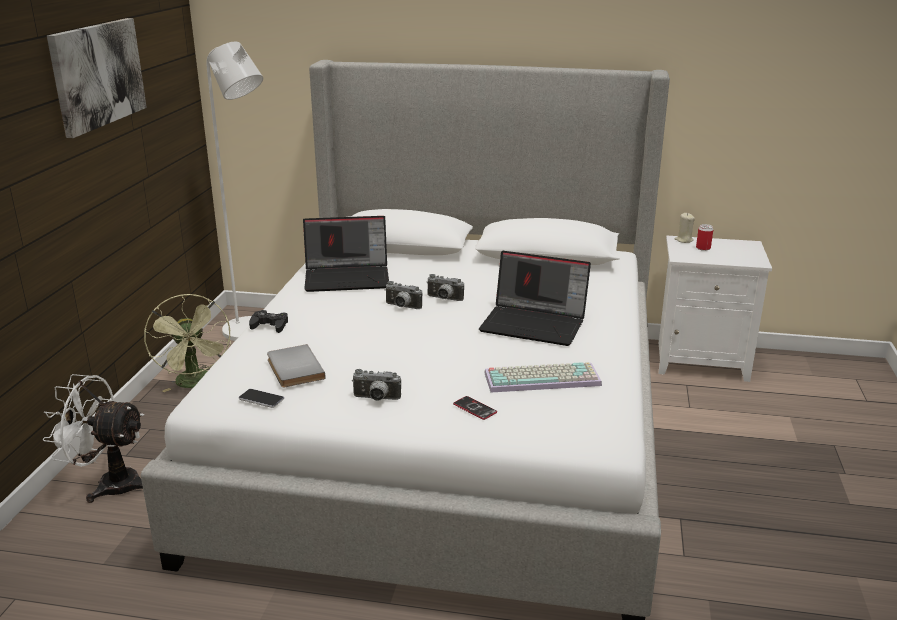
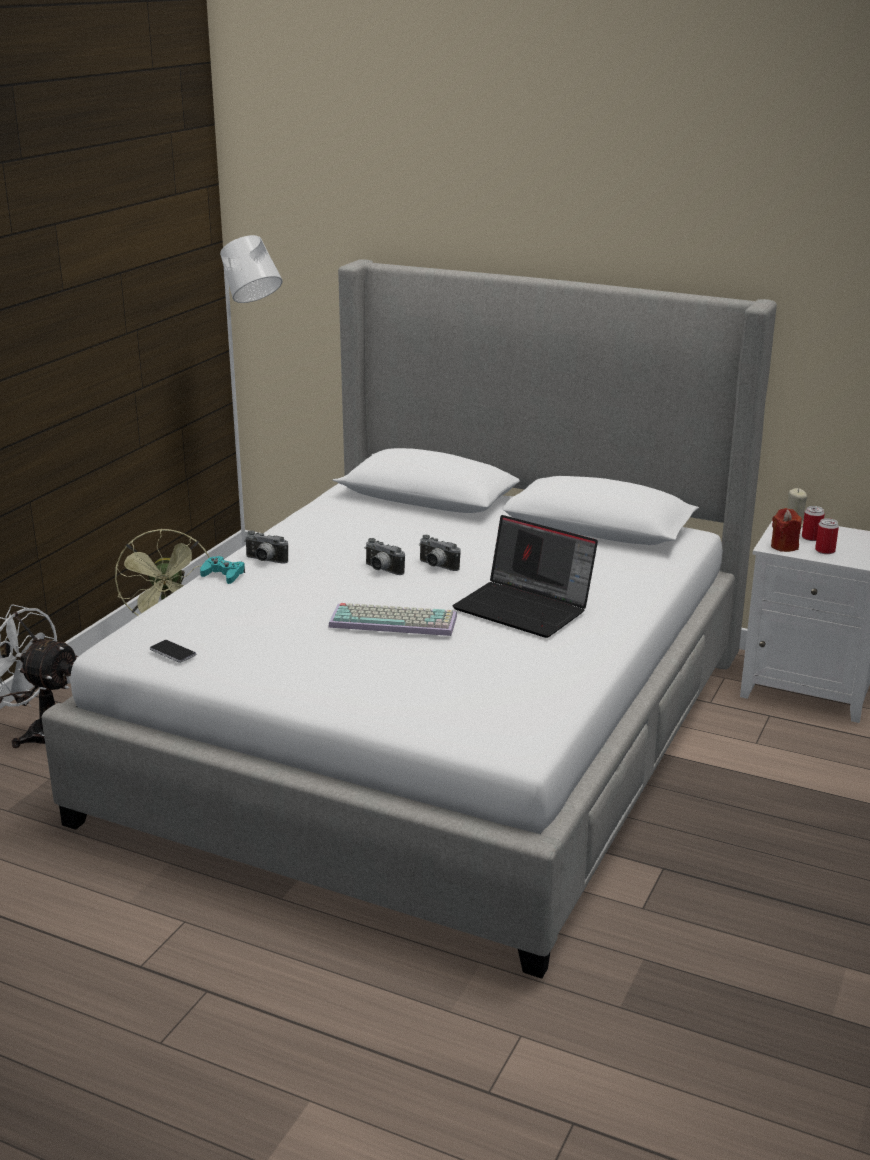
camera: 15 degrees right, 0 degrees up
picture [47,18,147,138] -> none
black game controller [249,310,288,333] -> turquoise game controller [200,556,245,584]
grey book [267,344,325,387] -> none
laptop [303,216,389,292] -> none
camera [352,369,401,401] -> camera moved to [244,530,288,563]
phone [453,396,497,420] -> none
keyboard [484,362,602,393] -> keyboard moved to [328,603,457,636]
none -> red candle [771,508,802,552]
none -> can [815,518,839,554]

